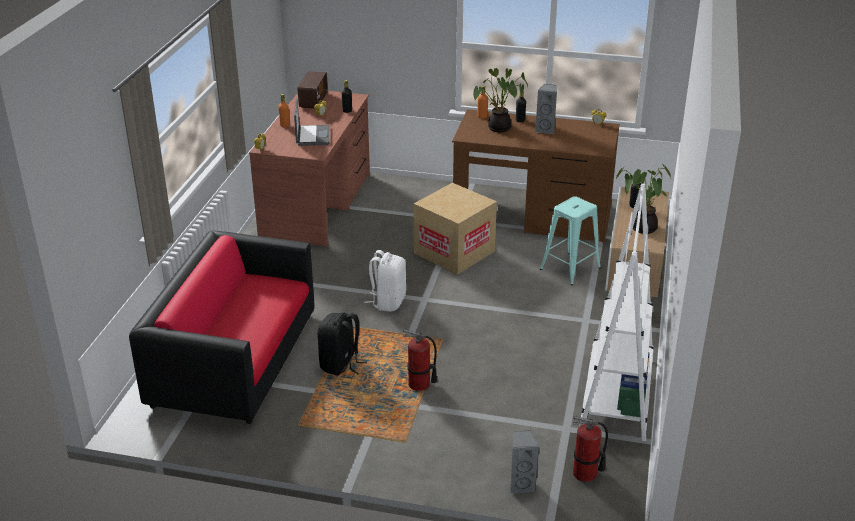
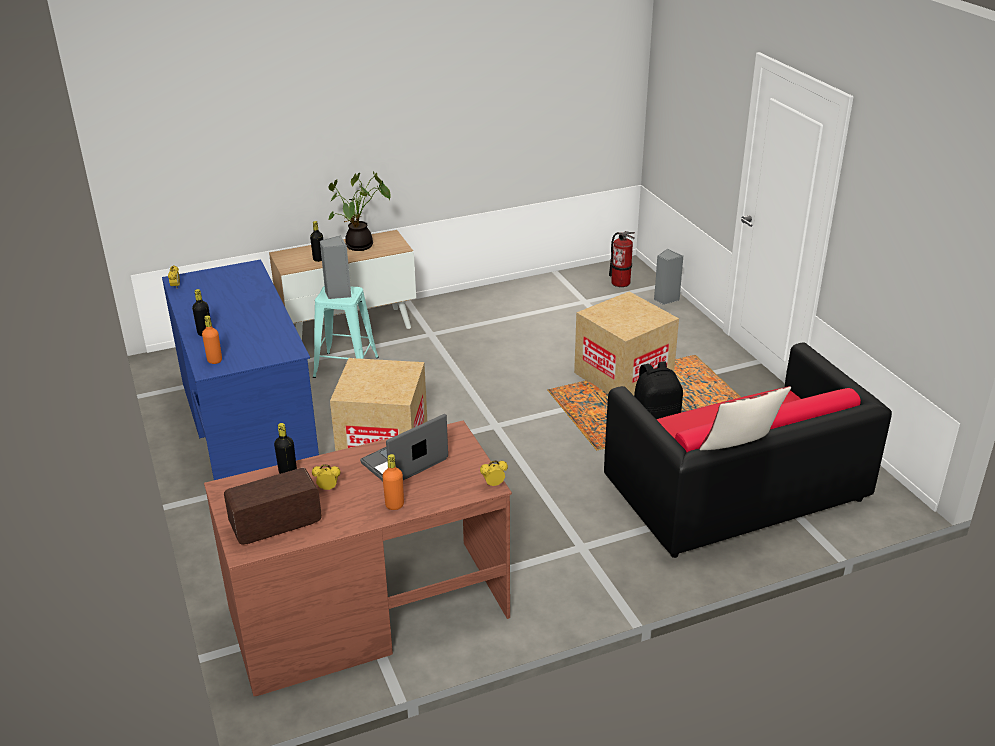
camera: 125 degrees left, 0 degrees up
white backpack [364,250,406,312] -> none
fire extinguisher [403,329,437,391] -> cardboard box [574,291,679,395]
brown desk [452,109,620,243] -> blue desk [162,259,319,480]
potted plant [473,68,528,132] -> none
grey speaker [535,84,557,134] -> grey speaker moved to [320,235,351,299]
white bookcase [580,184,654,441] -> none
none -> pillow [699,386,791,450]

